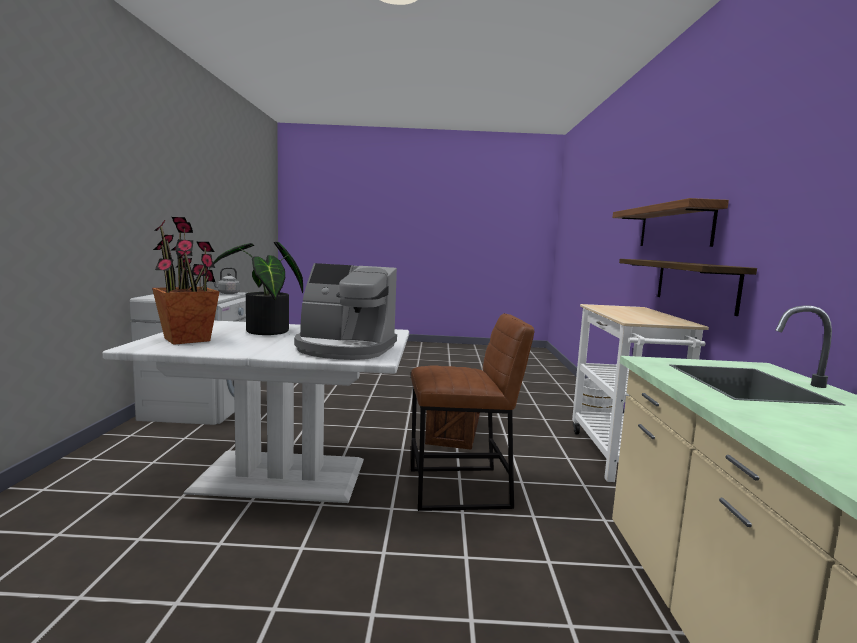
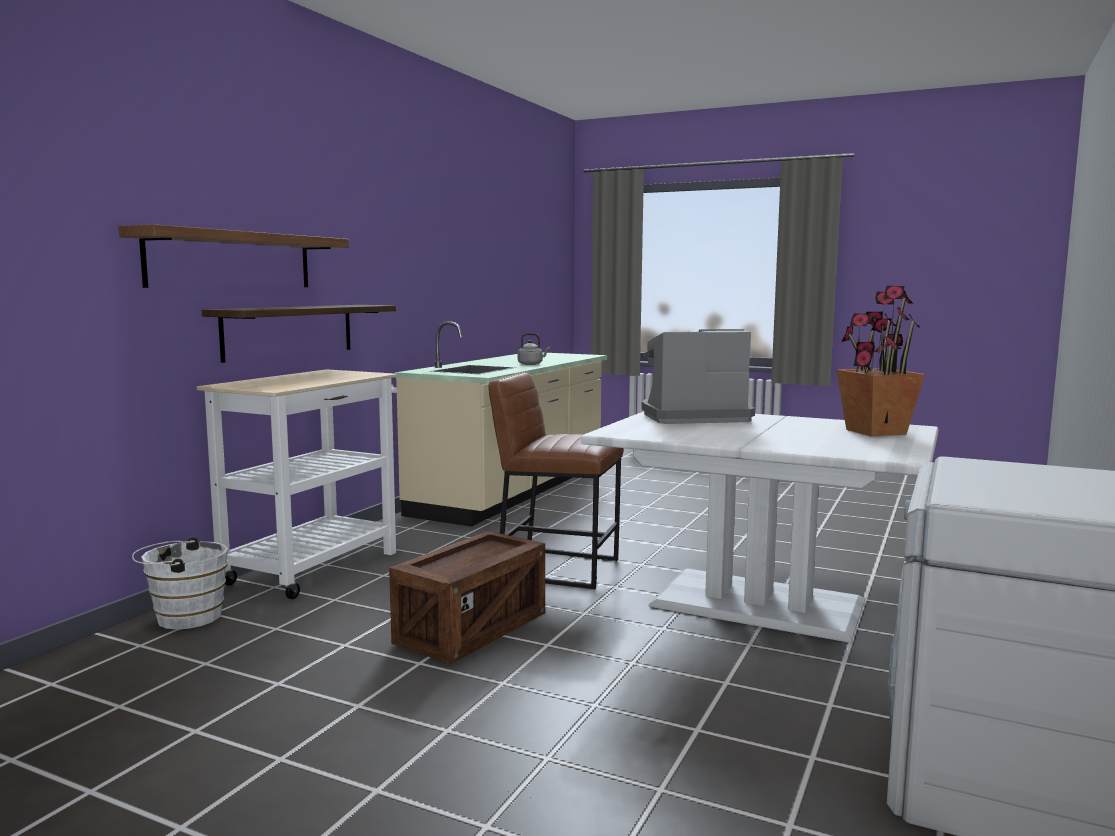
camera: 155 degrees left, 0 degrees up
potted plant [209,242,303,335] -> none
grey kettle [213,267,241,294] -> grey kettle moved to [518,333,550,365]
coffee machine [294,263,397,360] -> coffee machine turned 45 degrees counterclockwise [641,329,755,424]

